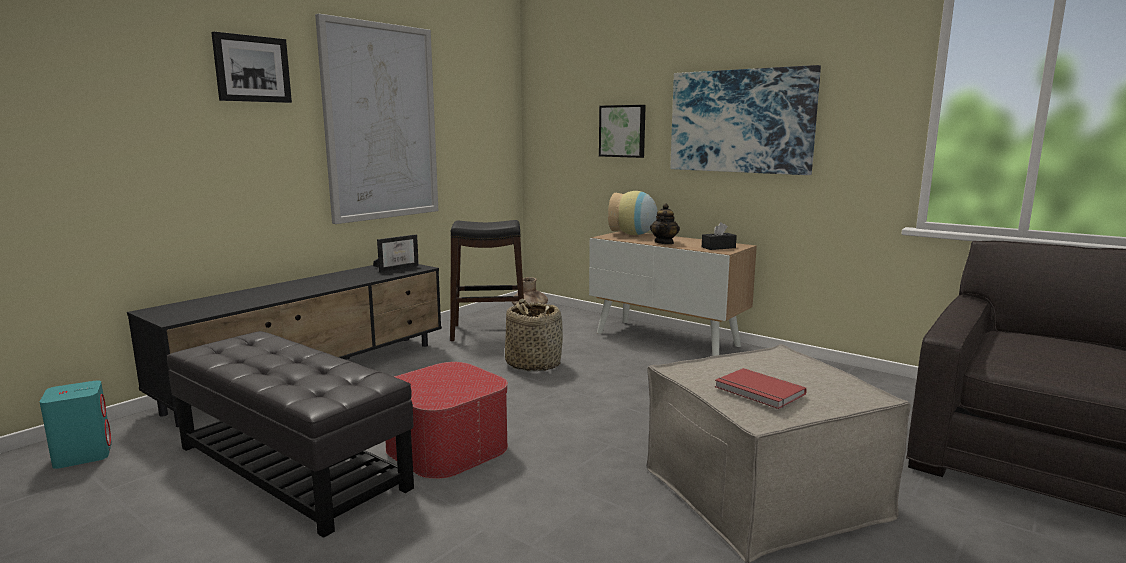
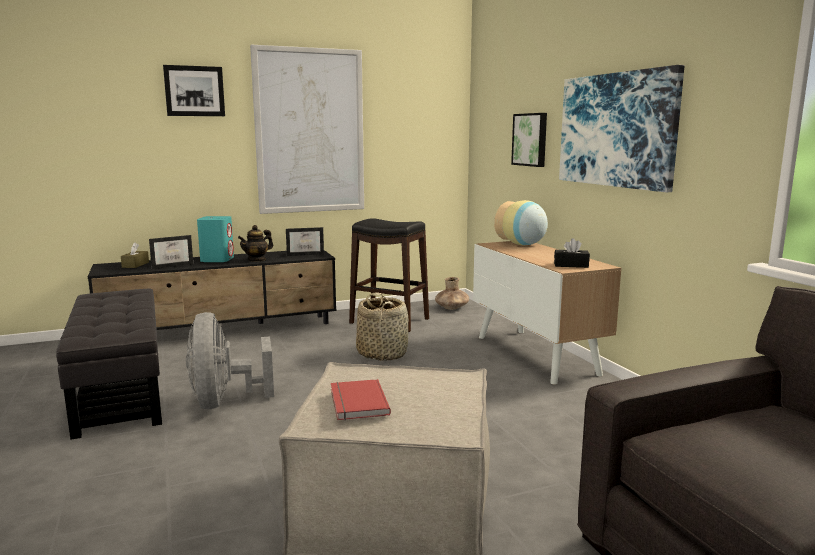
camera: 30 degrees right, 0 degrees up
turquoise speaker [40,381,112,469] -> turquoise speaker moved to [197,216,234,262]
ottoman [385,362,508,479] -> grey fan [186,312,274,409]
teapot [650,203,680,244] -> teapot moved to [238,225,273,262]
none -> brown tissue box [121,242,149,268]
none -> picture frame [149,235,193,269]

